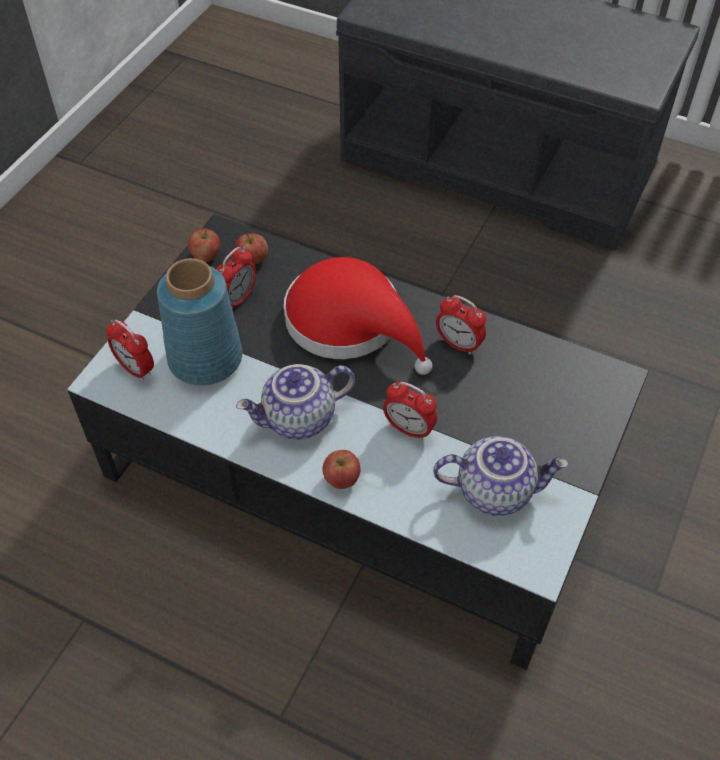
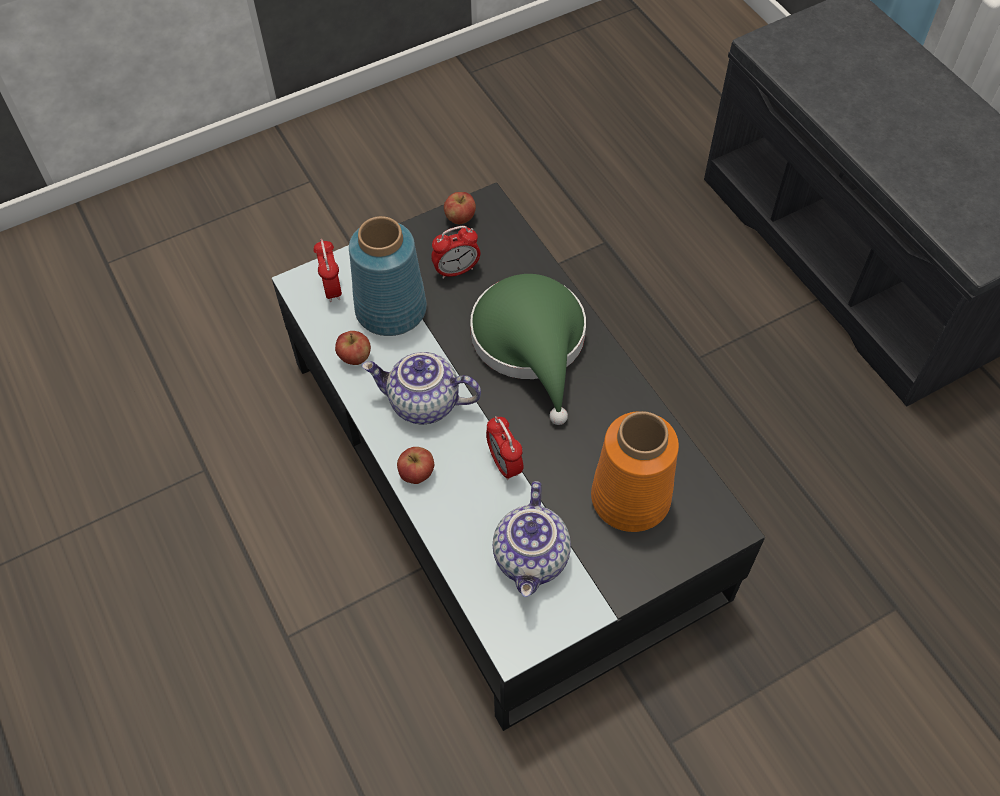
camera: 35 degrees right, 5 degrees up
apple [234,233,268,264] -> apple moved to [335,331,371,365]
red hat [284,257,433,375] -> green hat [470,274,586,425]
teapot [433,436,569,516] -> teapot turned 60 degrees clockwise [493,481,571,597]
alarm clock [436,295,486,355] -> none
none -> orange vase [591,411,679,532]

